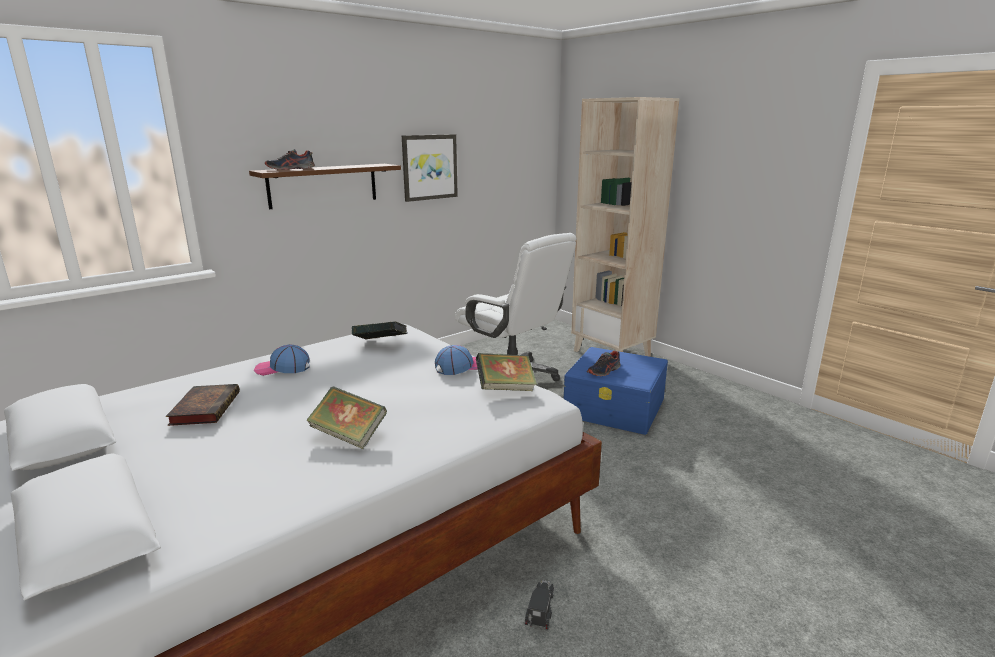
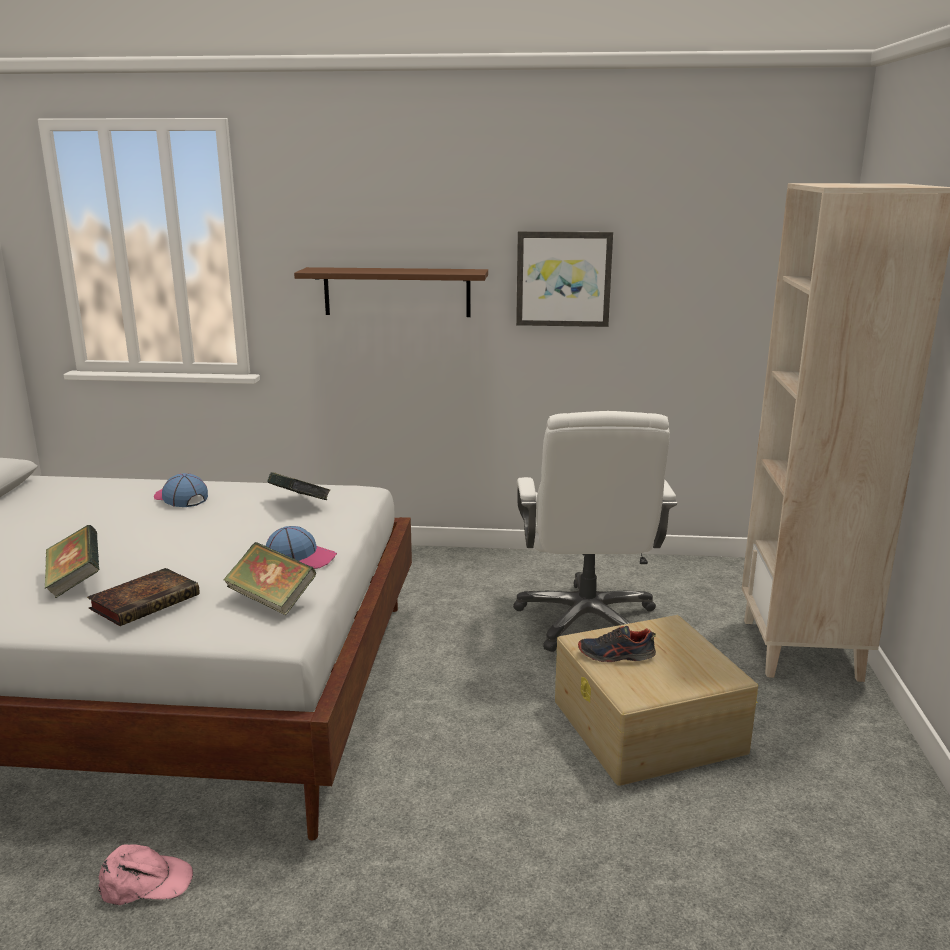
camera: 45 degrees right, 0 degrees up
book [166,384,240,426] -> book moved to [87,568,200,626]
shoe [265,149,315,170] -> none
toy truck [525,580,554,630] -> pink cap [98,844,193,905]
blue storage box [564,347,668,435] -> beige storage box [555,615,758,786]

